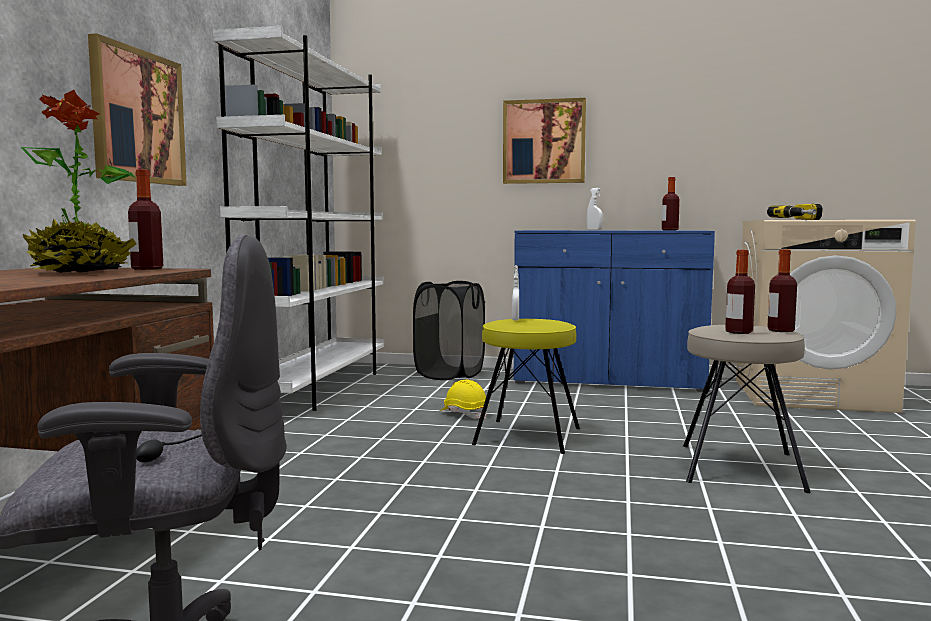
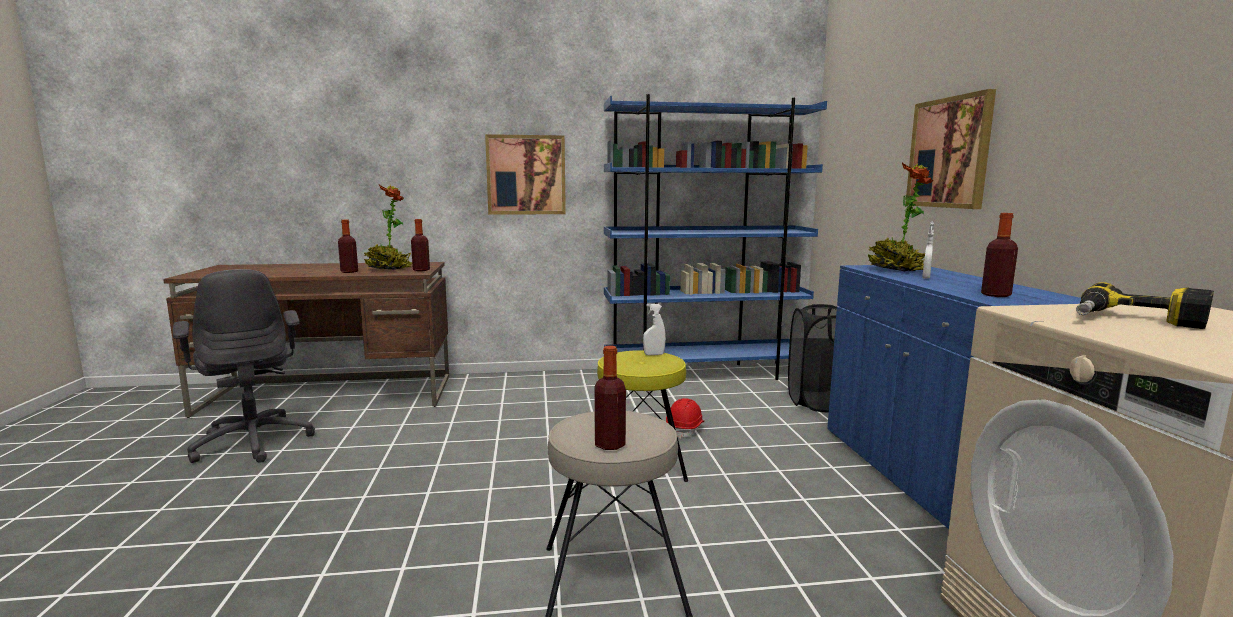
camera: 70 degrees right, 5 degrees up
white bookcase [213,26,384,411] -> blue bookcase [604,94,827,380]
yellow hard hat [440,379,489,419] -> red hard hat [666,398,704,439]
bottle [725,250,755,334] -> bottle moved to [338,220,358,273]
none -> potted plant [868,163,934,271]

